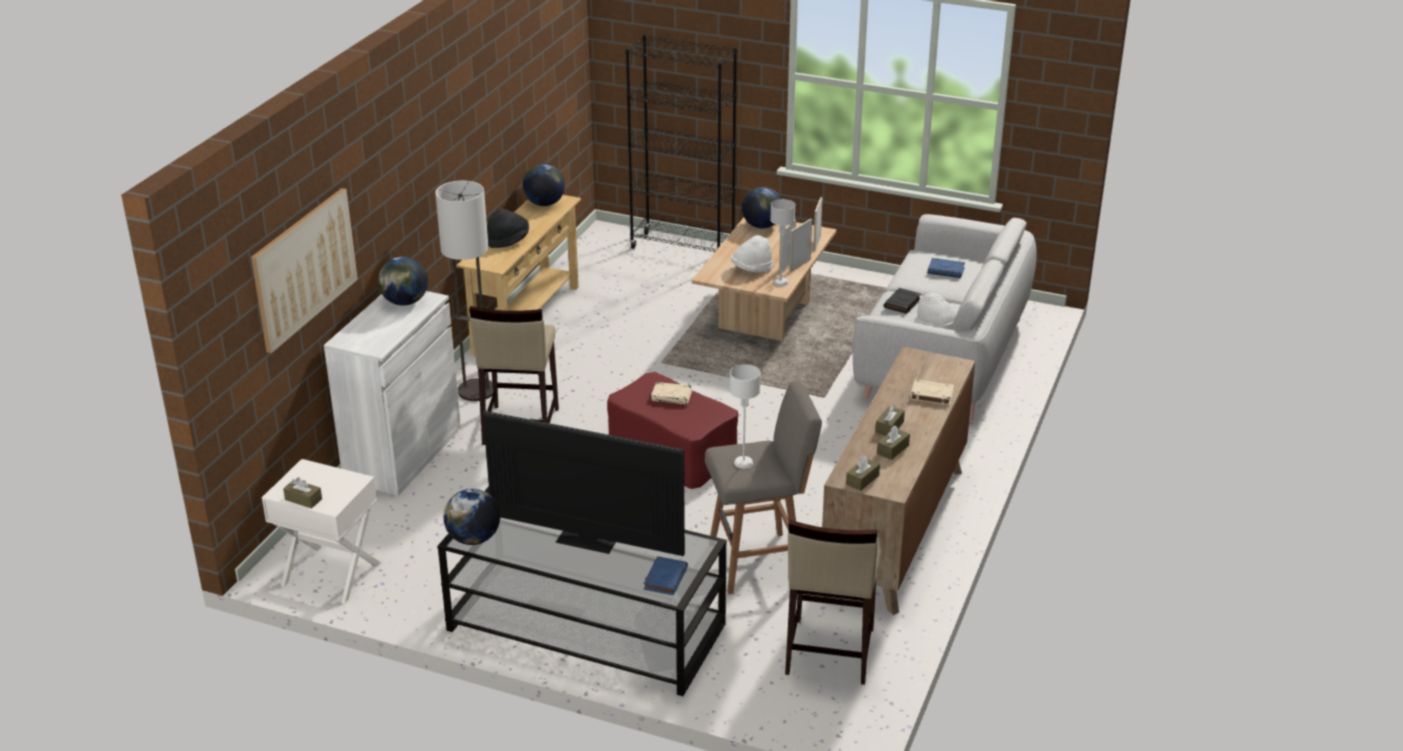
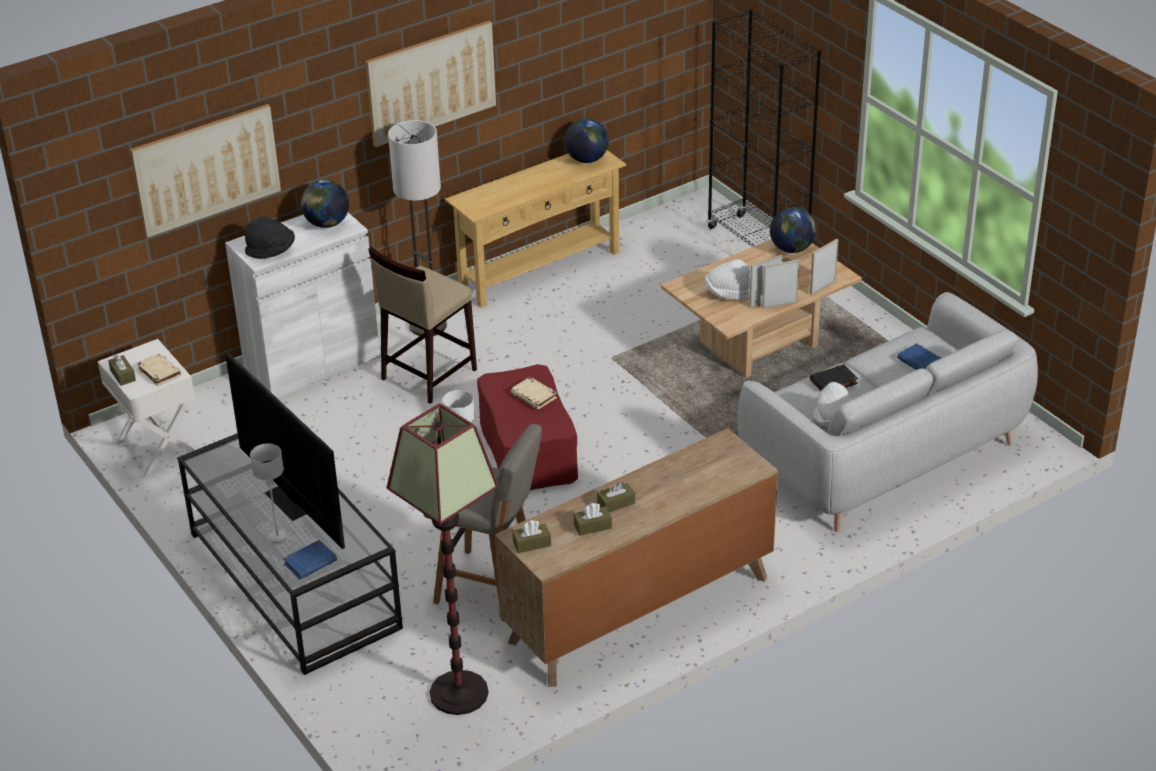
camera: 35 degrees right, 5 degrees up
globe [444,489,500,545] -> none
black hat [487,209,529,248] -> black hat moved to [245,216,295,259]
grey table lamp [770,199,795,286] -> grey table lamp moved to [250,443,288,545]
beige stool [785,520,882,685] -> floor lamp [387,403,499,715]
beige book [910,379,955,405] -> beige book moved to [137,353,182,386]
none -> picture [365,21,496,147]

